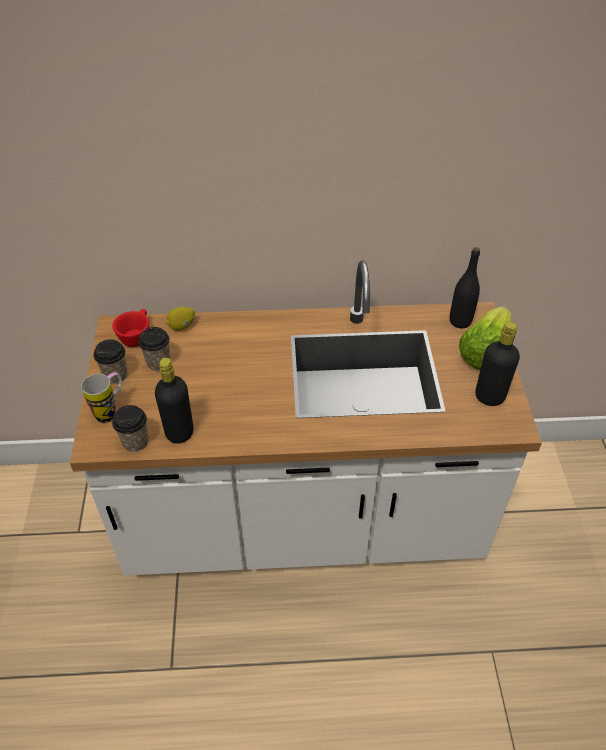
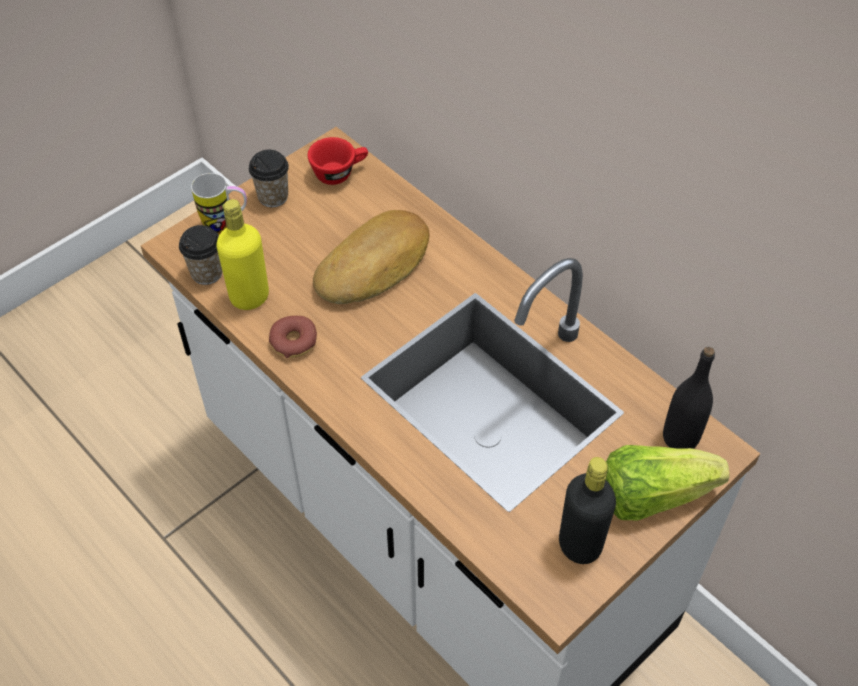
camera: 50 degrees right, 5 degrees up
cup [138,327,170,371] -> none
black bottle [155,358,194,444] -> yellow bottle [216,199,269,310]
lemon [166,307,195,331] -> none
none -> donut [269,316,317,358]
none -> bread [313,210,430,304]

